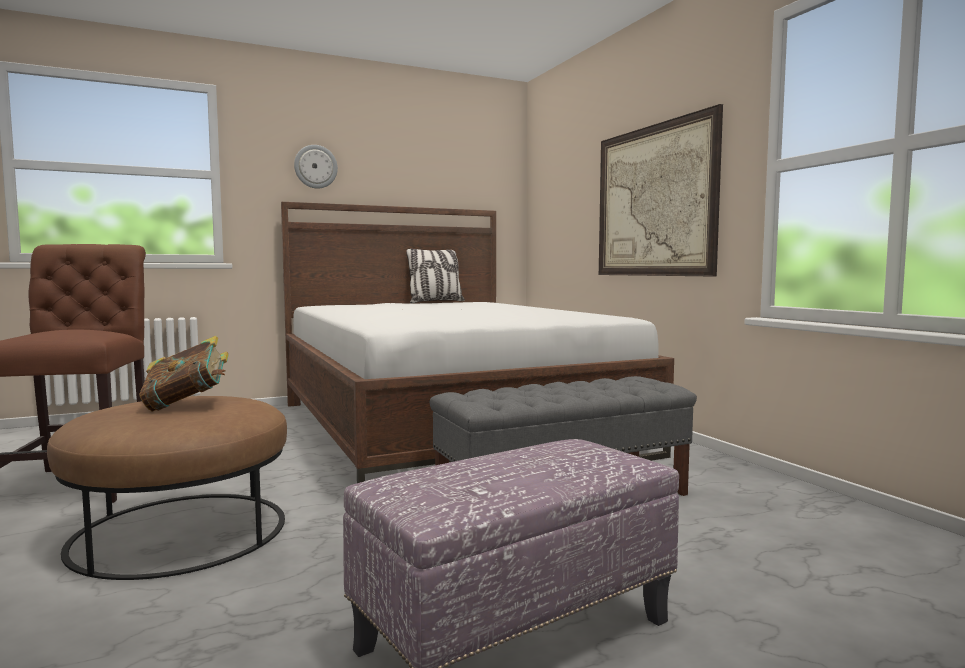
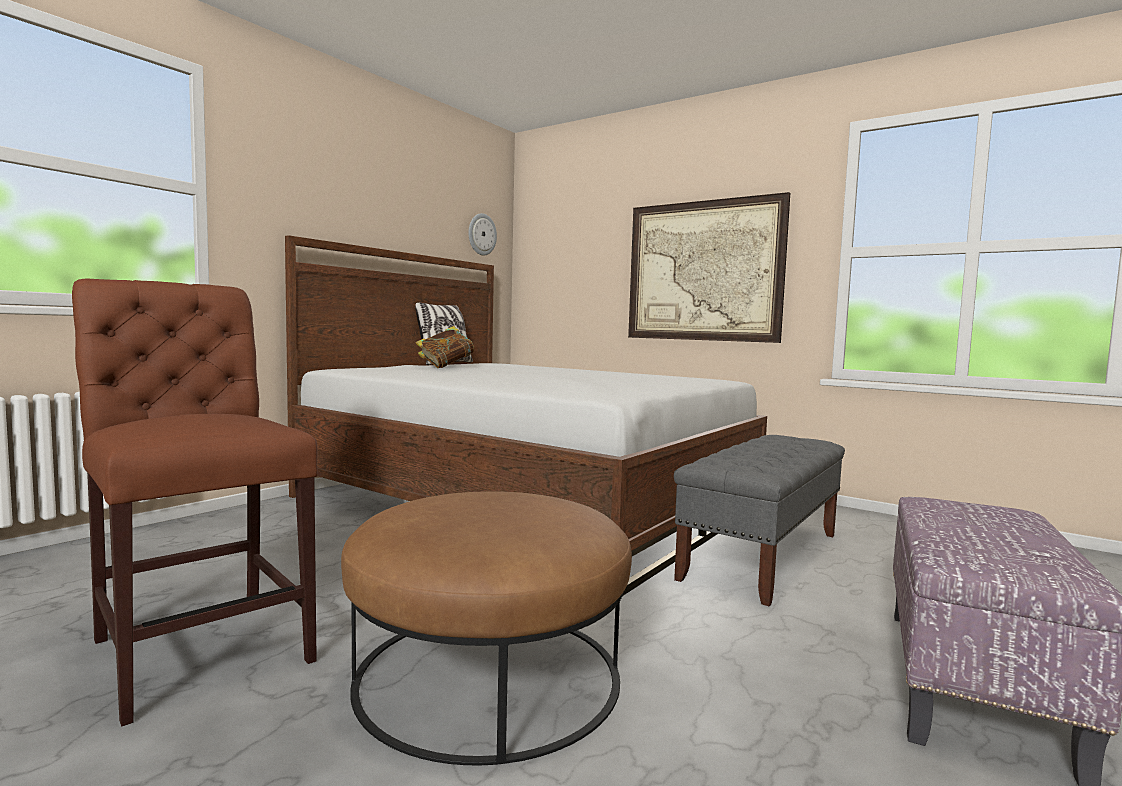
camera: 30 degrees left, 0 degrees up
book [139,336,229,412] -> book moved to [416,326,475,368]
wall clock [294,145,338,189] -> wall clock moved to [469,213,497,256]

